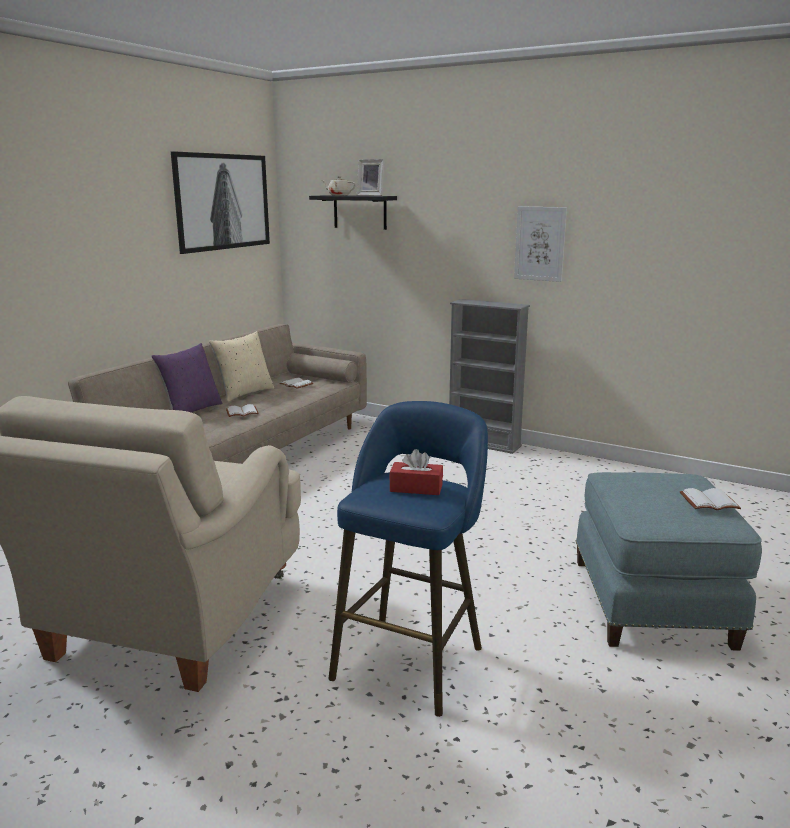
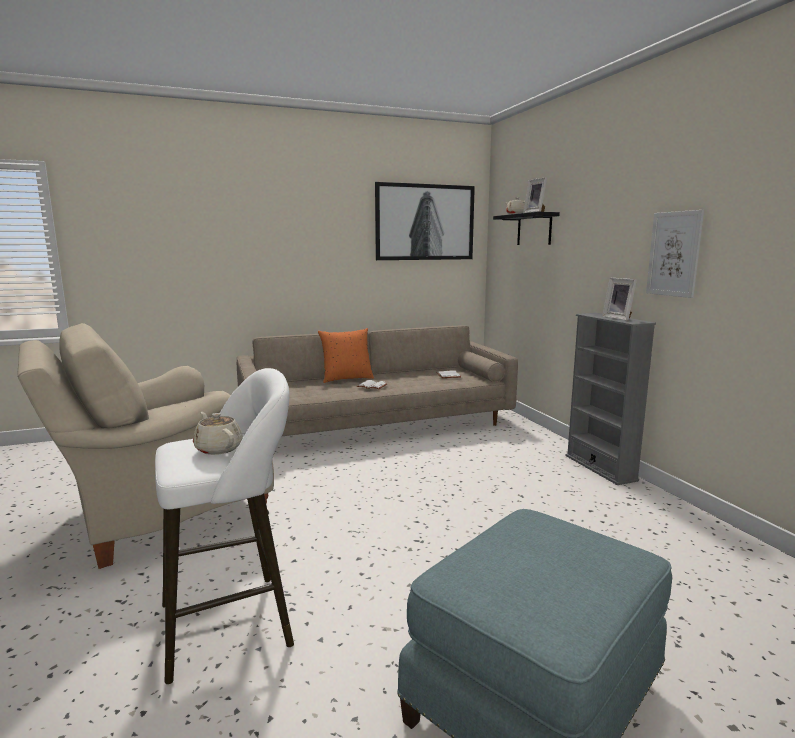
camera: 40 degrees right, 5 degrees down
purple pillow [151,343,223,413] -> orange pillow [318,328,374,383]
beige pillow [209,331,274,402] -> none
blue stool [328,401,488,717] -> white stool [155,368,294,684]
red tissue box [389,449,443,495] -> beige teapot [193,412,243,455]
white book [680,488,741,510] -> none
none -> picture frame [602,278,637,321]

